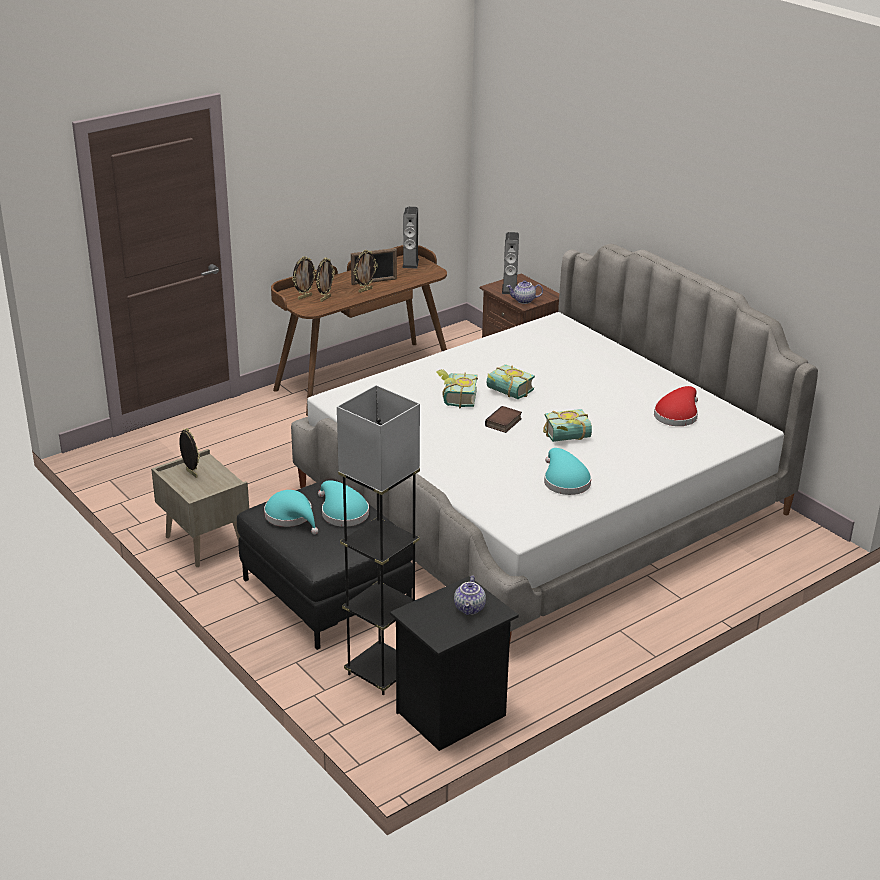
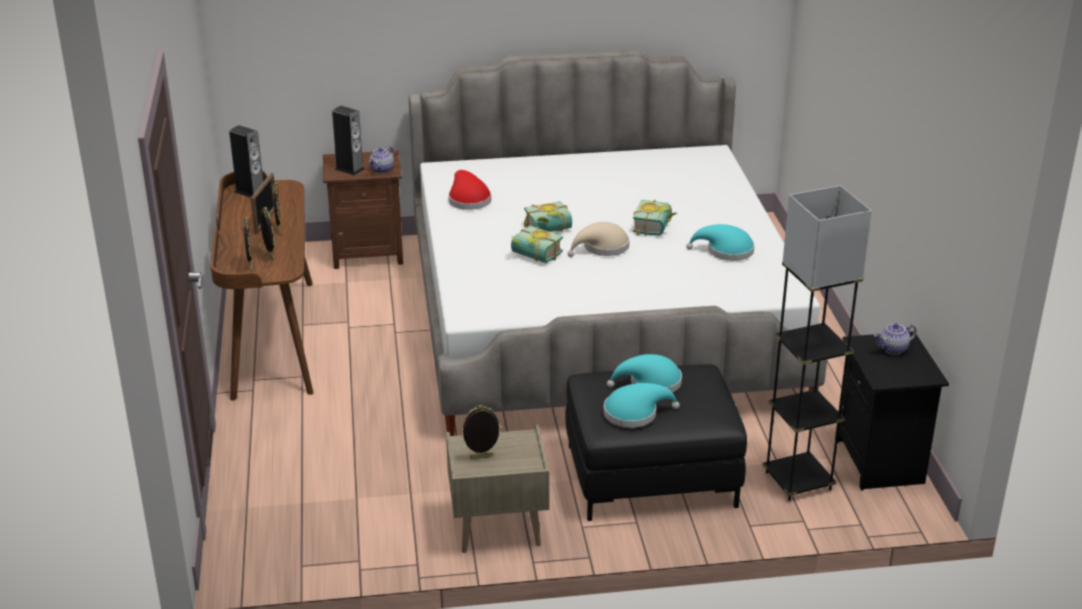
camera: 60 degrees left, 0 degrees up
teapot [454,576,486,615] -> teapot turned 120 degrees clockwise [874,323,917,355]
book [485,406,522,433] -> beige hat [567,222,629,257]
red hat [654,386,698,426] -> red hat moved to [448,170,491,210]

